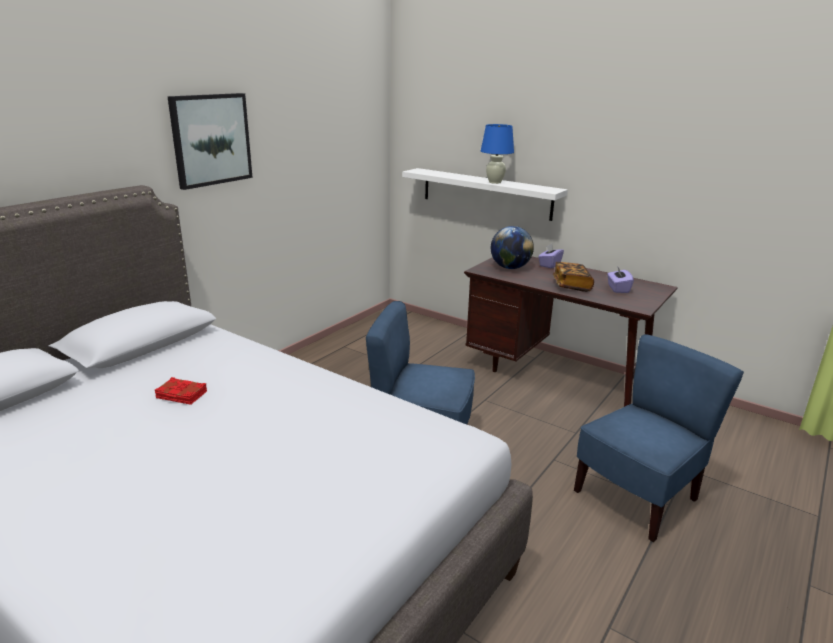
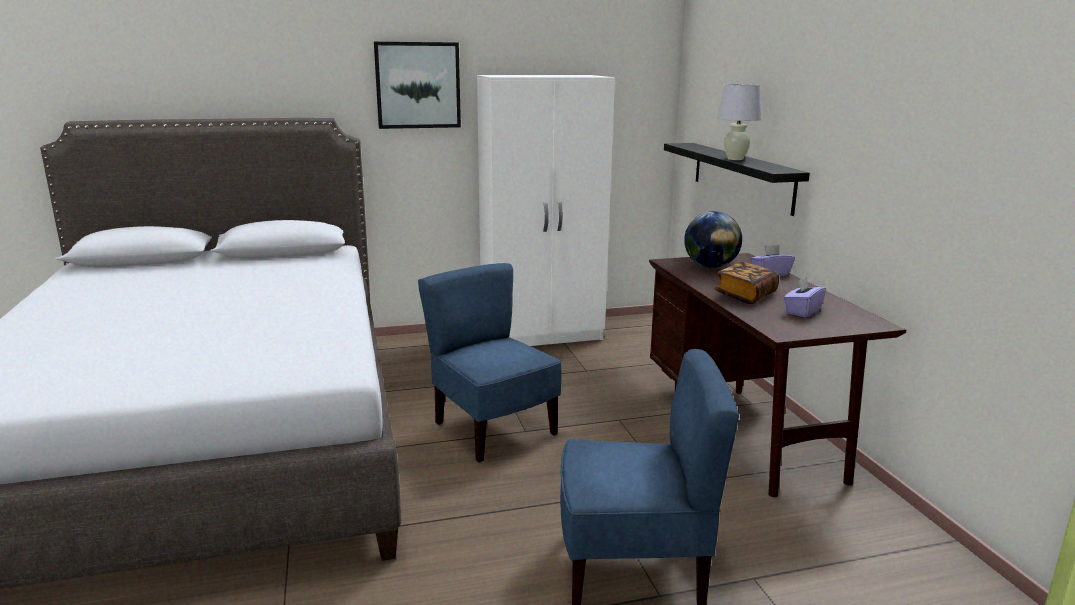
camera: 40 degrees right, 5 degrees down
red book [155,377,207,405] -> none
white shelf [402,168,568,221] -> black shelf [664,143,810,216]
blue table lamp [481,124,514,184] -> white table lamp [717,84,762,160]
none -> white wardrobe [477,75,615,346]

